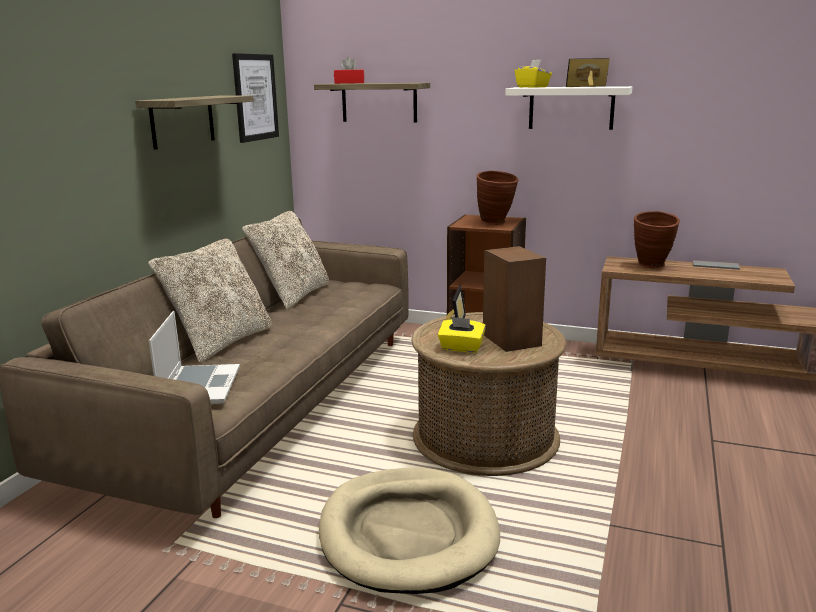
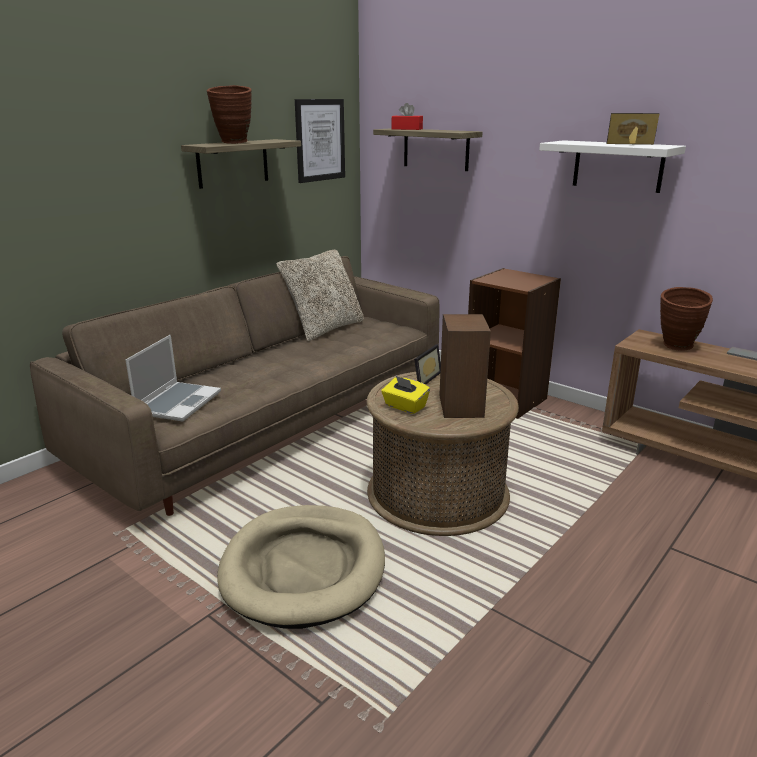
camera: 20 degrees right, 5 degrees up
beige pillow [149,239,271,362] -> none
brown vase [477,171,518,225] -> brown vase moved to [207,85,252,144]
yellow tissue box [515,60,552,88] -> none

